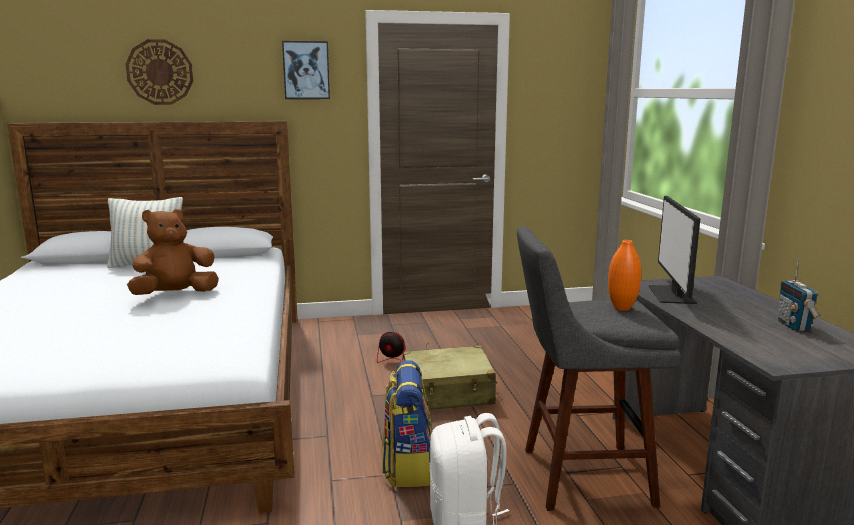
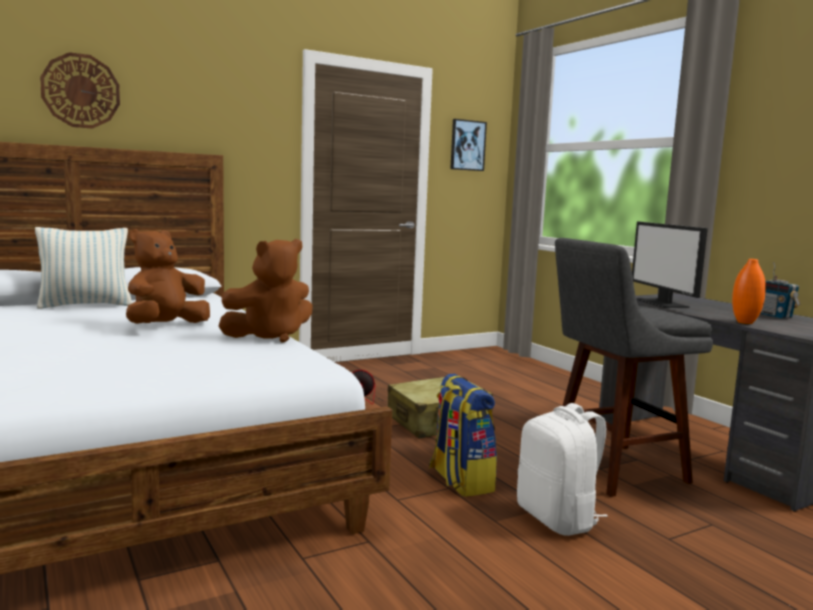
camera: 20 degrees left, 5 degrees down
picture [282,41,330,99] -> picture moved to [450,119,487,171]
orange vase [608,240,642,311] -> orange vase moved to [732,259,766,324]
none -> brown plush toy [219,239,313,343]

